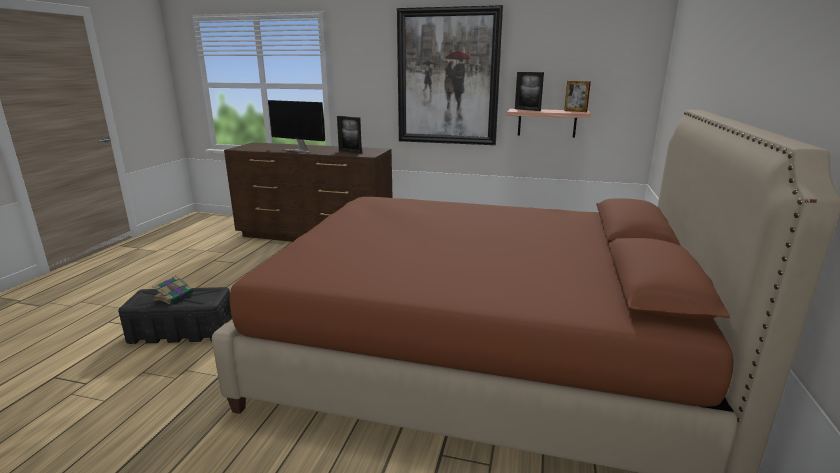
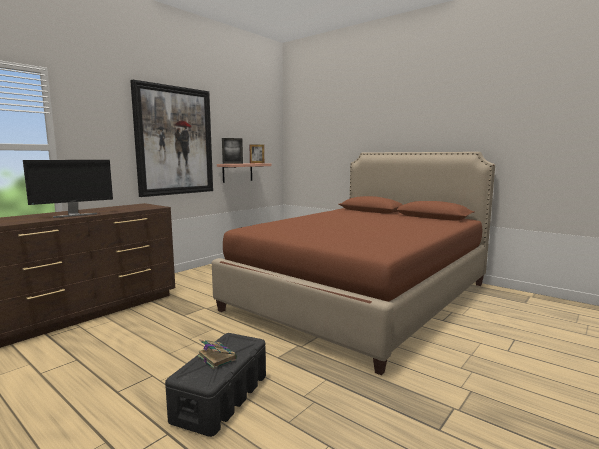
camera: 65 degrees left, 10 degrees down
picture frame [337,116,362,154] -> none

